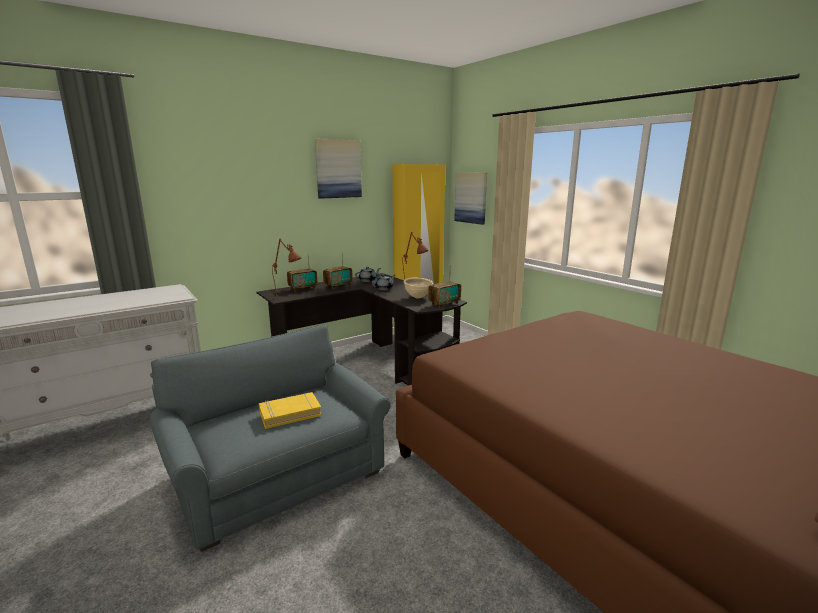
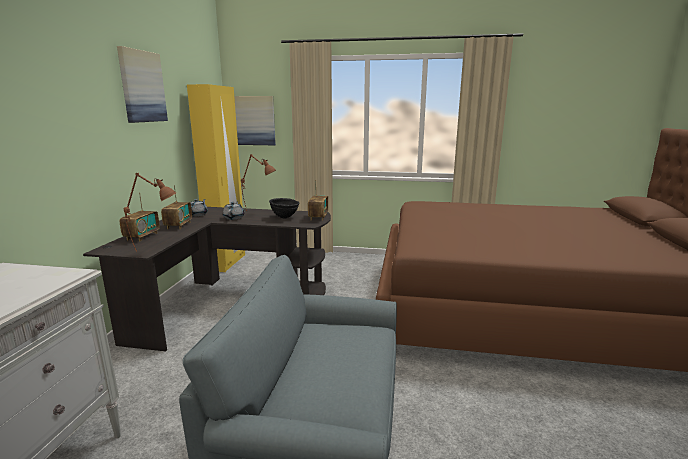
camera: 45 degrees left, 0 degrees up
yellow book [259,392,322,429] -> none
beige bowl [404,277,433,299] -> black bowl [269,198,300,219]

